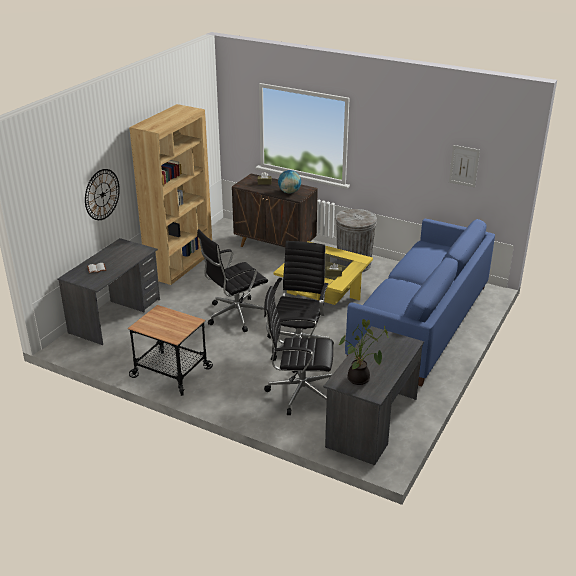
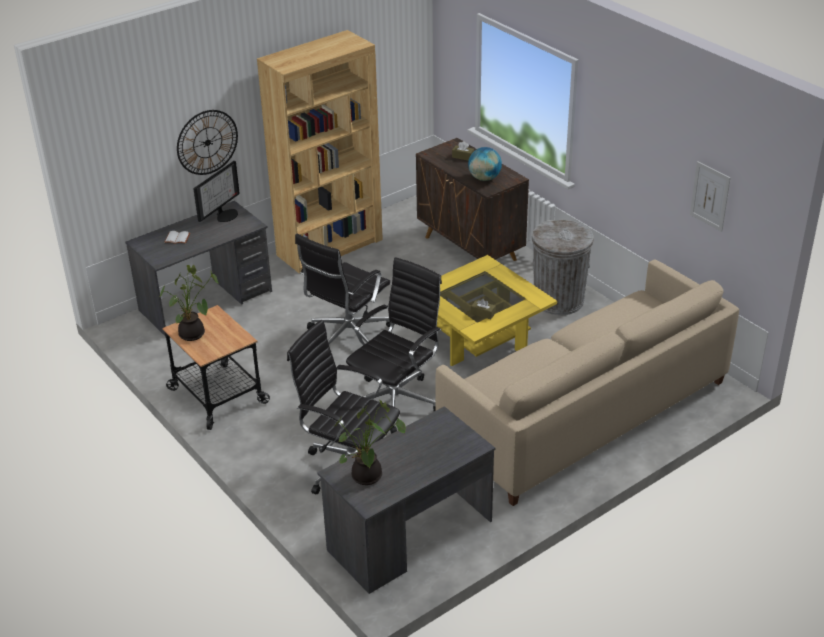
camera: 25 degrees right, 5 degrees up
black office chair [197,229,268,332] -> black office chair turned 45 degrees counterclockwise [295,234,390,344]
blue sofa [345,219,495,387] -> beige sofa [435,260,739,506]
none -> potted plant [160,265,218,341]
none -> monitor [193,161,240,222]

